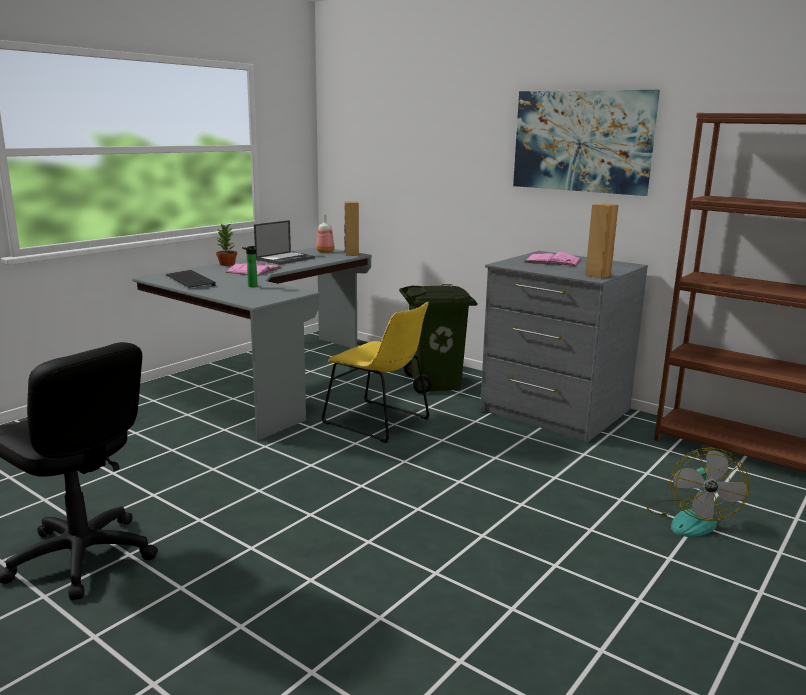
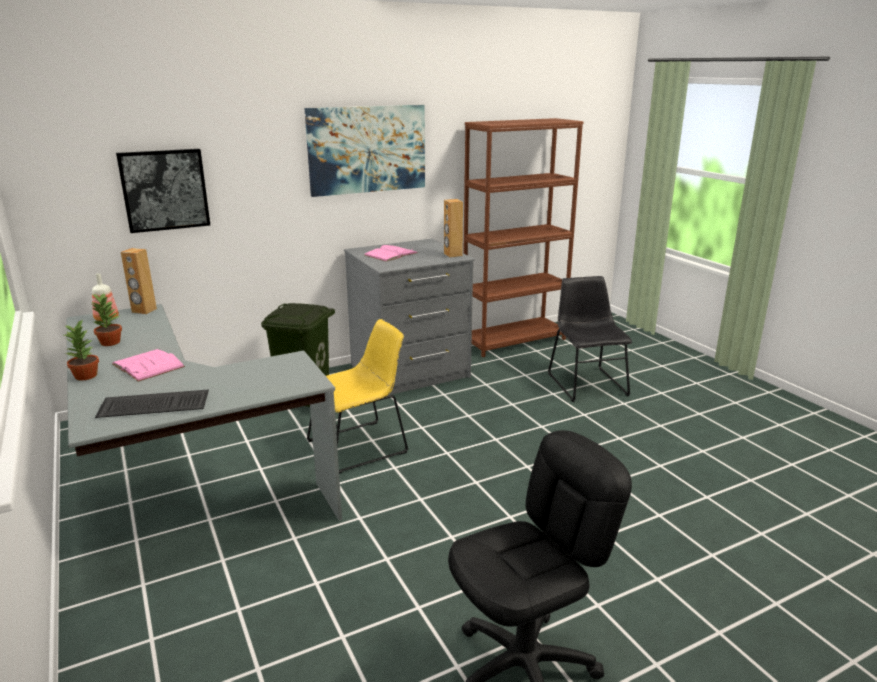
camera: 65 degrees left, 5 degrees up
bottle [242,246,258,287] -> none
laptop [254,220,315,265] -> potted plant [90,293,122,346]
fan [647,448,750,537] -> black chair [548,276,632,402]
none -> picture [116,149,210,233]

